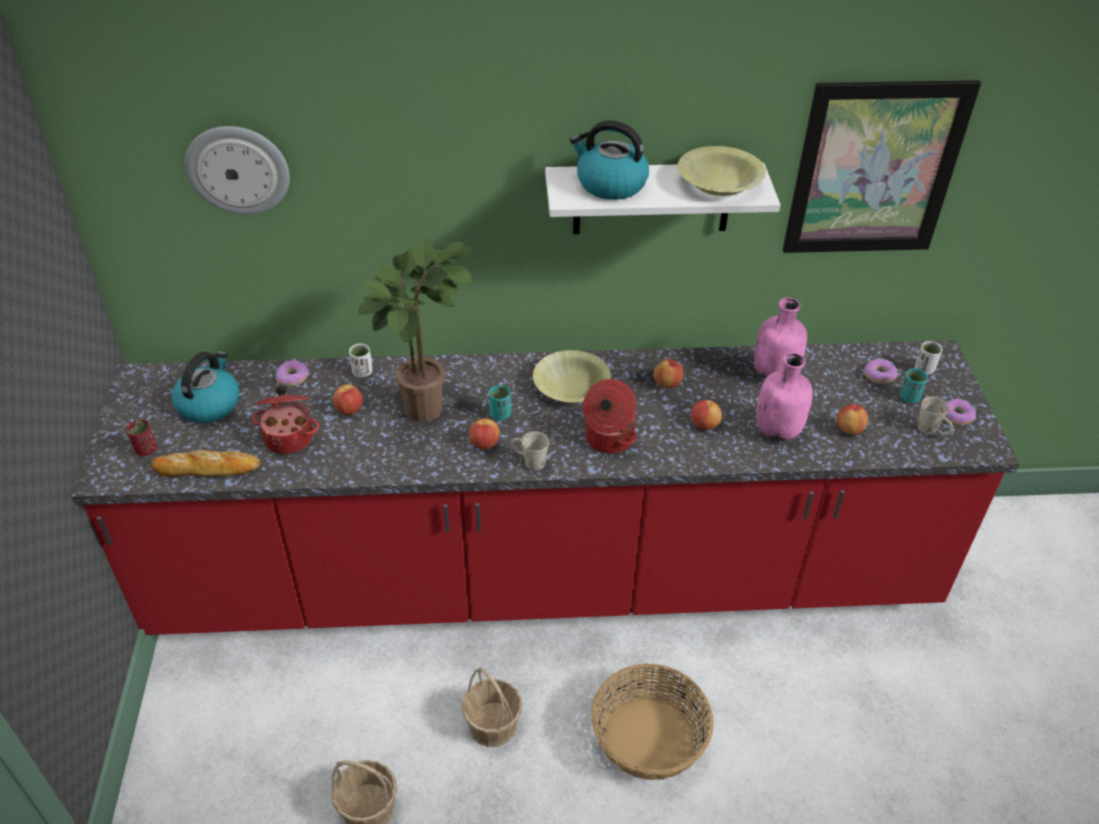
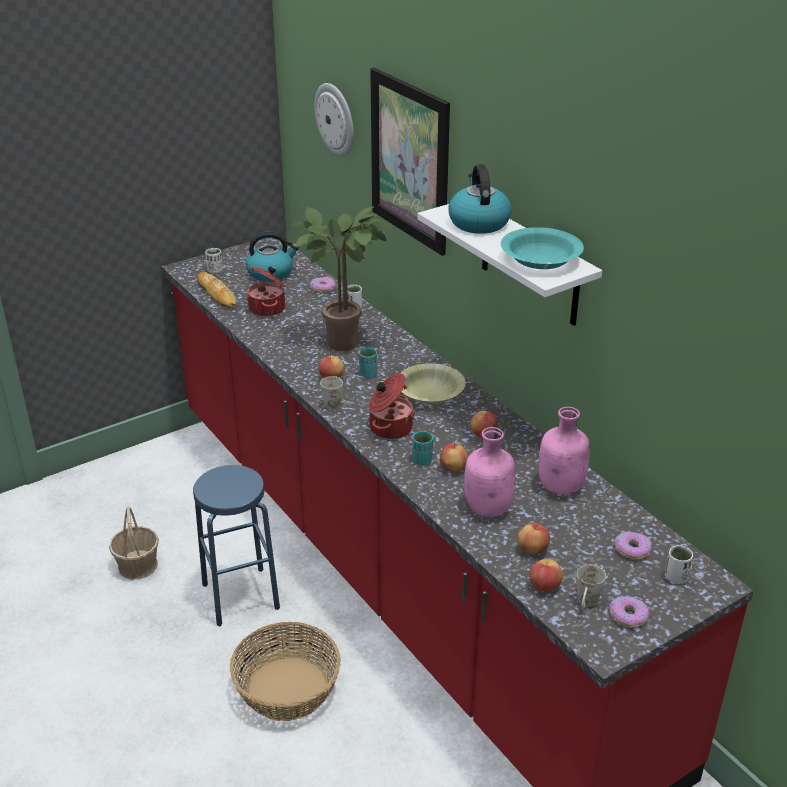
camera: 60 degrees right, 10 degrees down
red cup [126,420,157,456] -> white cup [205,248,223,274]
apple [333,384,363,415] -> apple moved to [530,559,563,592]
basket [462,667,522,747] -> blue stool [193,465,280,626]
yellow bowl [677,146,766,196] -> turquoise bowl [501,227,584,269]
picture [783,80,981,253] -> picture moved to [370,68,450,256]
turquoise cup [900,368,928,403] -> turquoise cup moved to [412,431,433,465]

